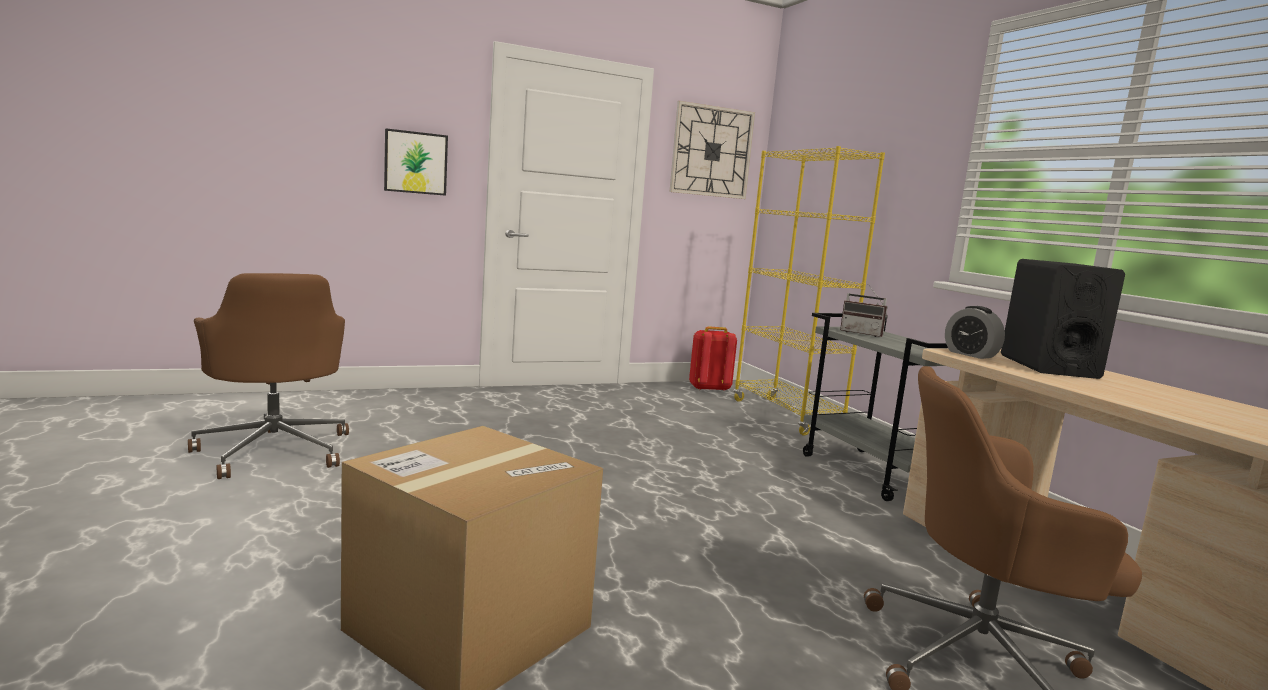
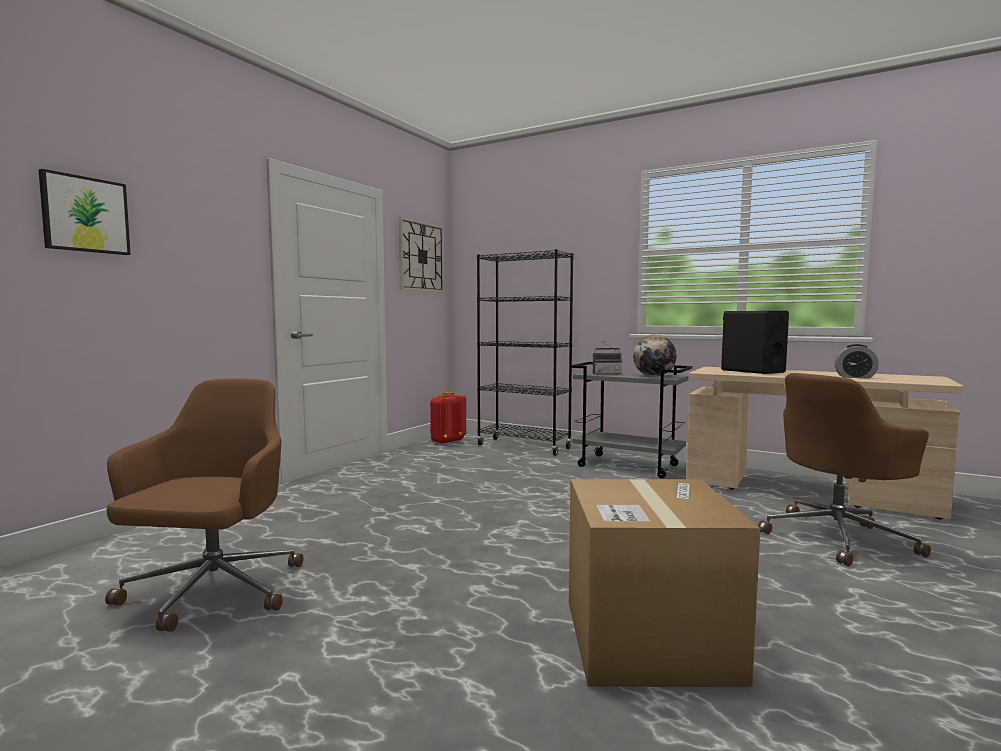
camera: 35 degrees left, 5 degrees down
brown office chair [188,273,349,479] -> brown office chair turned 105 degrees counterclockwise [105,378,303,631]
picture [384,128,448,196] -> picture moved to [39,169,131,255]
yellow bookcase [734,146,885,436] -> black bookcase [477,249,574,456]
alarm clock [945,306,1005,359] -> alarm clock moved to [834,344,879,379]
none -> globe [633,335,676,377]

